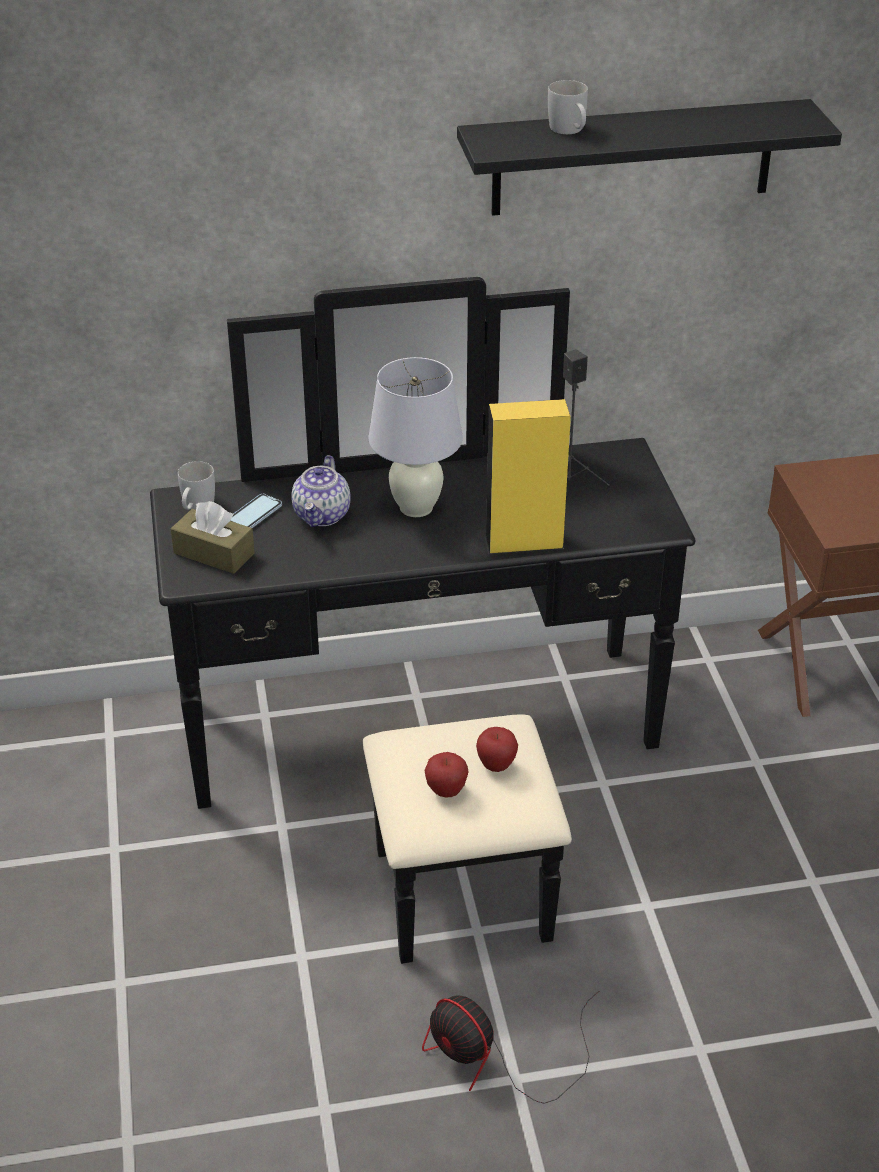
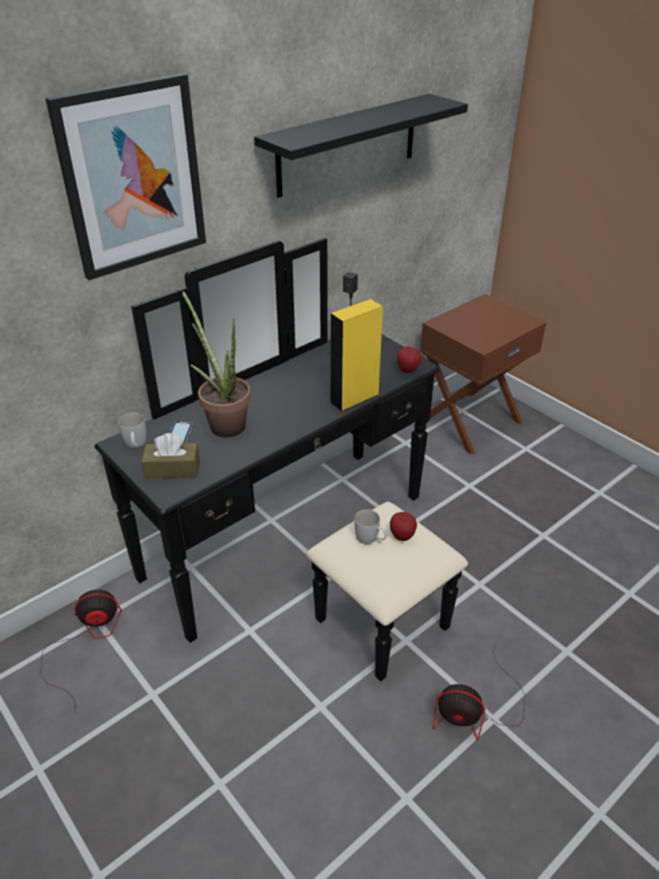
camera: 30 degrees left, 0 degrees up
teapot [291,455,351,527] -> potted plant [179,286,251,437]
white table lamp [368,357,463,517] -> none
apple [424,752,469,797] -> apple moved to [397,347,421,372]
white mug [548,80,588,134] -> white mug moved to [355,509,387,544]
none -> fan [40,590,122,703]
none -> picture [45,73,206,280]

